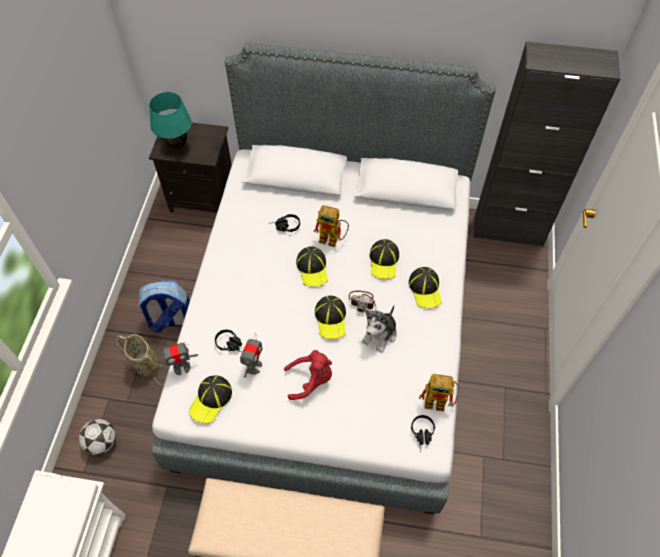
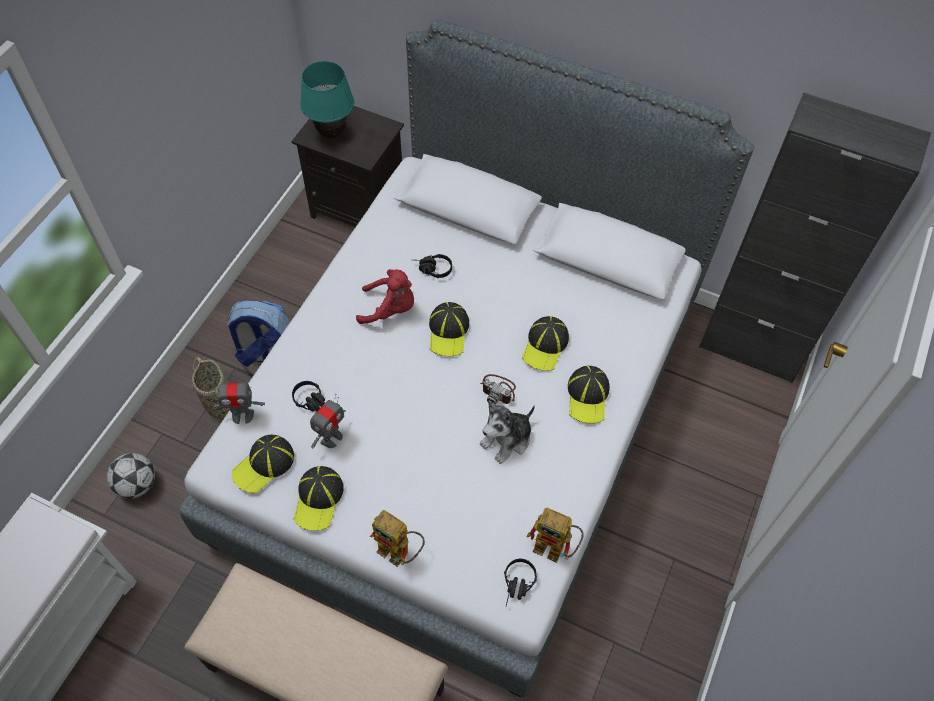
camera: 15 degrees right, 0 degrees up
red plush toy [284,350,332,400] -> red plush toy moved to [356,269,414,324]
toy robot [314,205,349,247] -> toy robot moved to [370,510,425,567]
cap [315,296,346,339] -> cap moved to [293,466,344,531]

